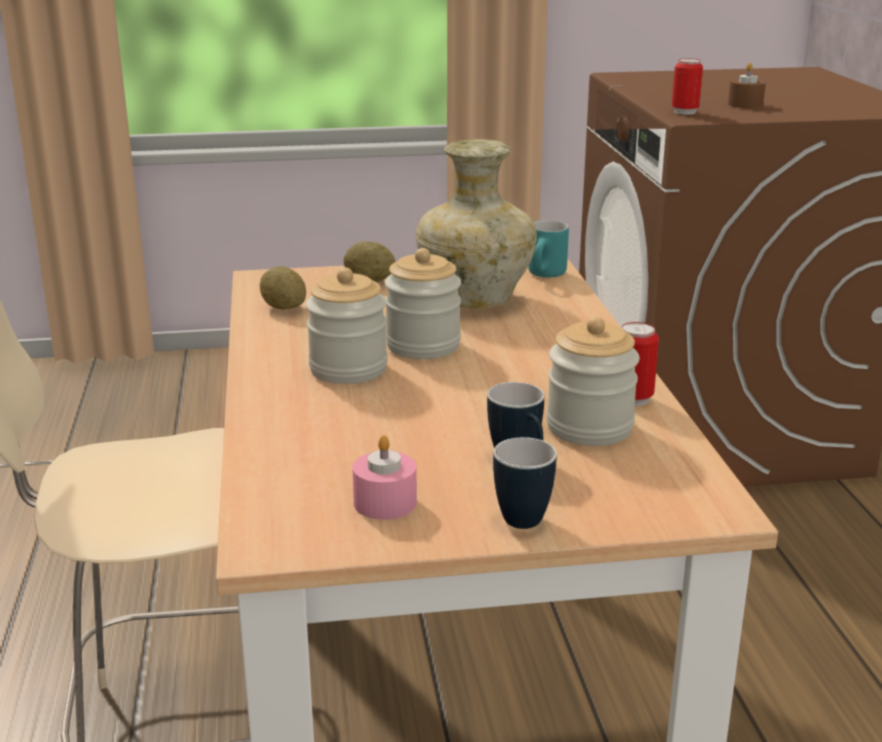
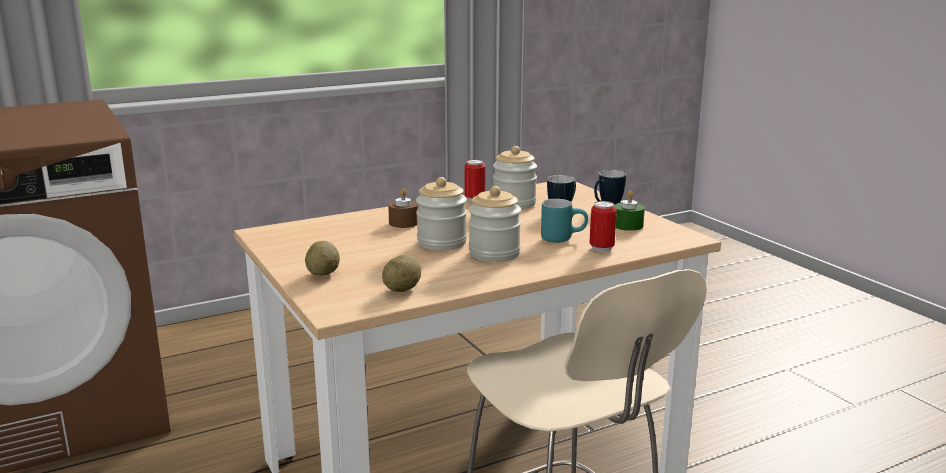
camera: 110 degrees left, 5 degrees down
pink candle [353,435,417,520] -> green candle [614,191,645,231]
beige vase [416,139,537,309] -> none
turquoise mug [528,220,569,278] -> turquoise mug moved to [541,199,588,243]
can [672,58,703,115] -> can moved to [589,201,617,252]
brown candle [728,63,766,108] -> brown candle moved to [388,189,418,228]

